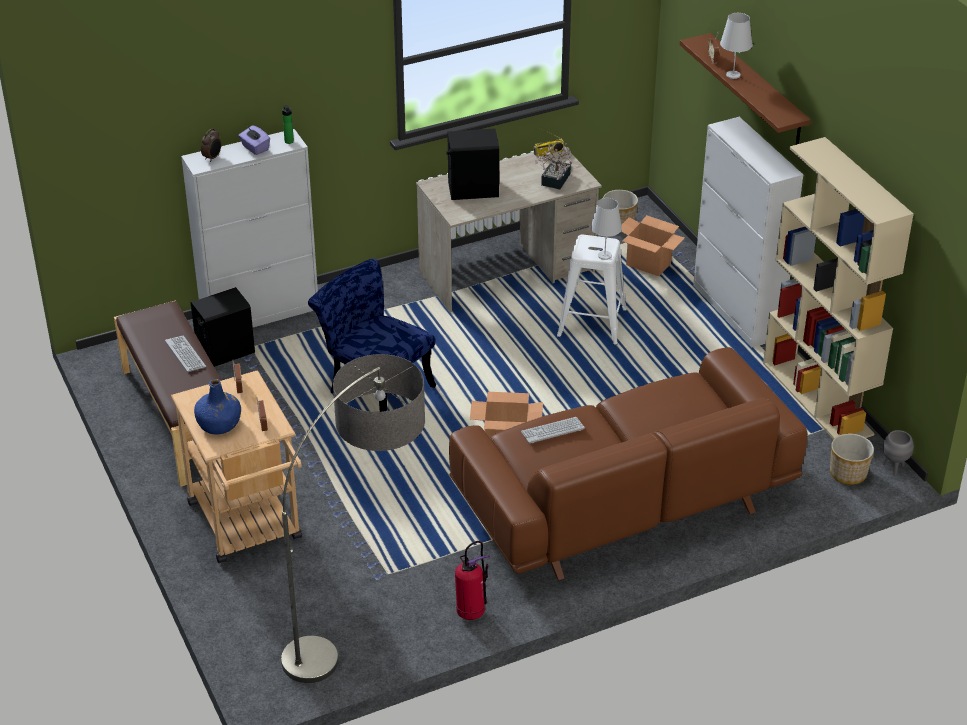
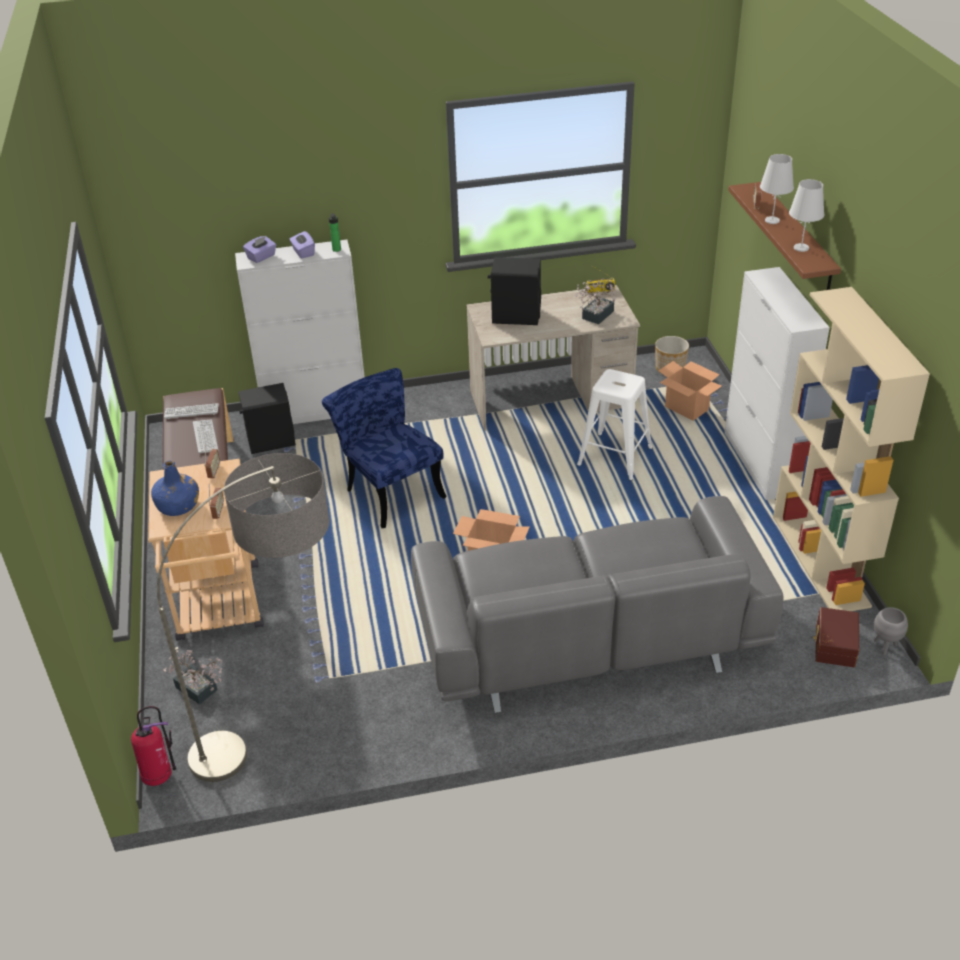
camera: 15 degrees right, 0 degrees up
alarm clock [201,129,221,162] -> purple tissue box [243,236,276,263]
brown sofa [449,347,807,580] -> grey sofa [411,496,783,713]
fire extinguisher [455,541,490,620] -> fire extinguisher moved to [131,706,176,786]
keyboard [521,417,585,443] -> keyboard moved to [164,403,219,419]
white table lamp [591,198,622,260] -> white table lamp moved to [789,179,824,252]
planter [830,434,874,485] -> brown storage box [813,607,859,667]
none -> potted plant [163,650,223,705]

